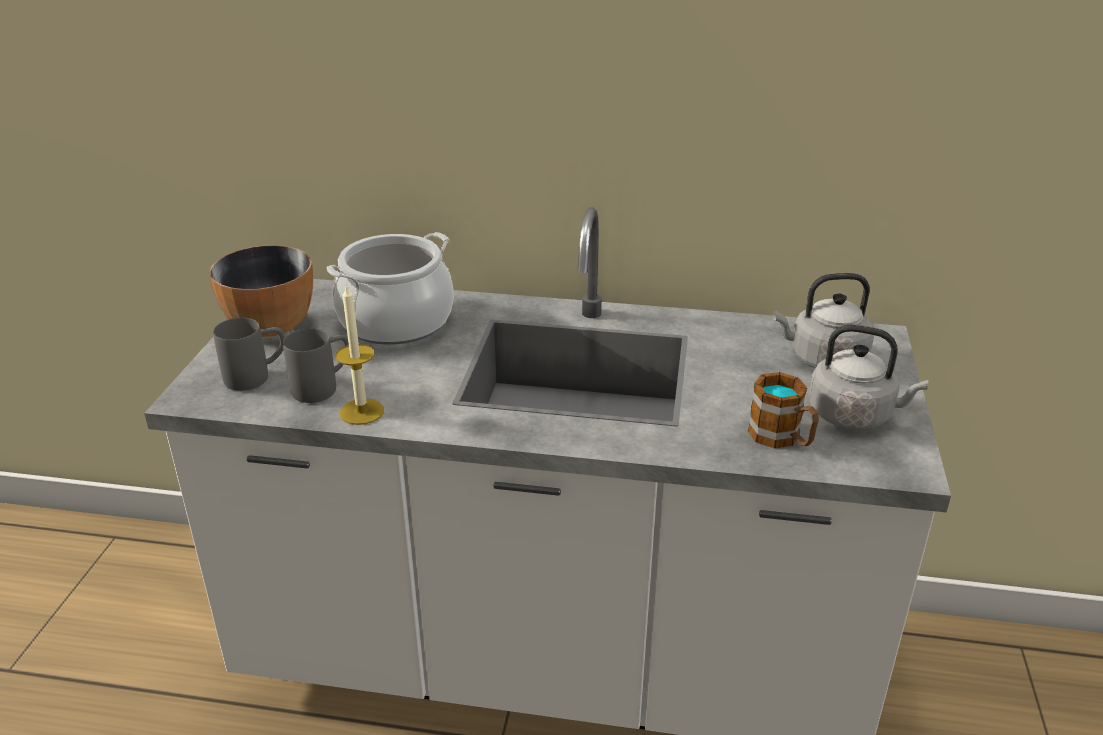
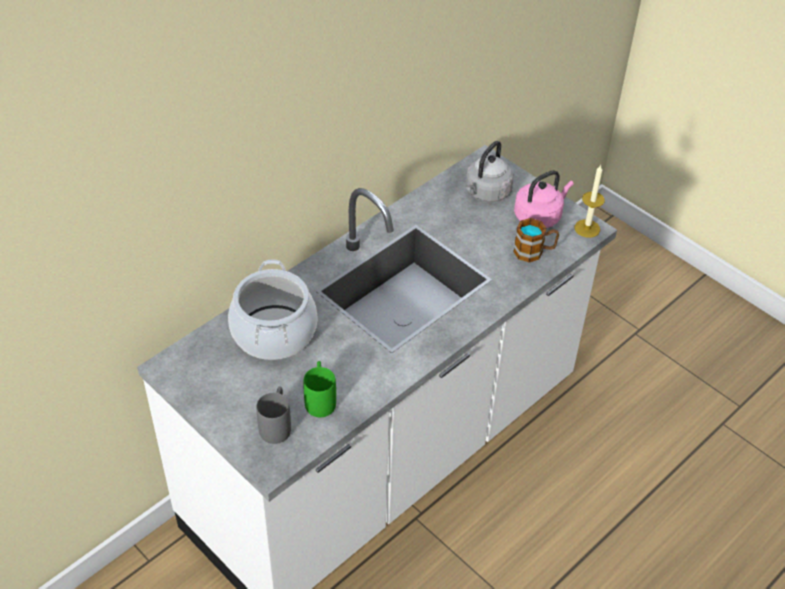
camera: 55 degrees left, 15 degrees up
bowl [209,245,313,337] -> none
grey mug [283,329,349,403] -> green mug [303,361,336,417]
candle [335,284,384,425] -> candle moved to [575,165,605,238]
grey kettle [809,325,928,430] -> pink kettle [514,170,574,228]

